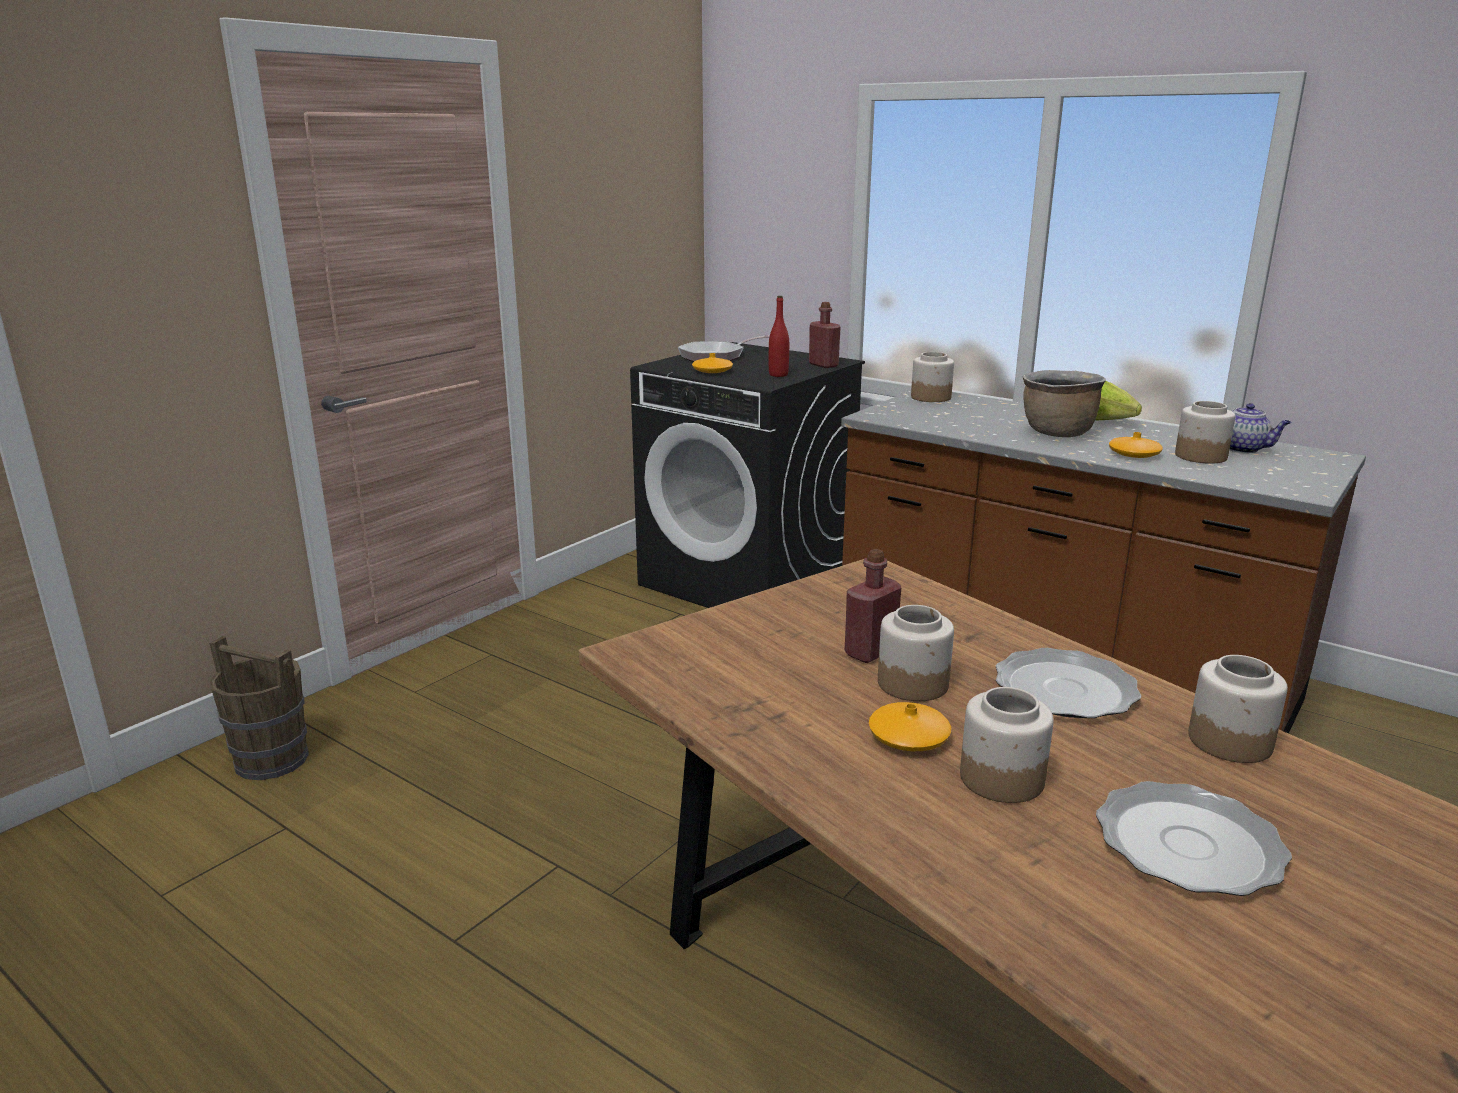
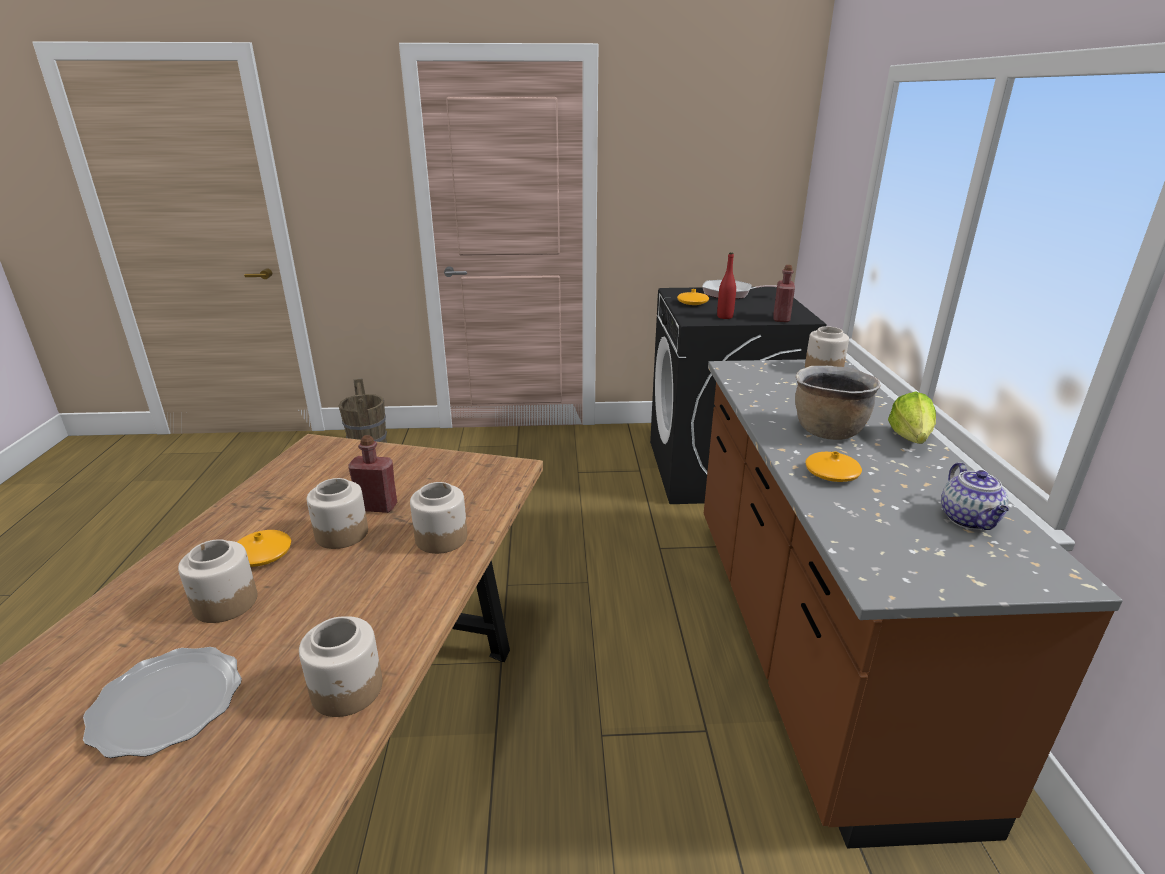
camera: 50 degrees right, 5 degrees up
plate [996,648,1141,718] -> none
jar [1175,401,1236,464] -> jar moved to [410,482,467,554]

